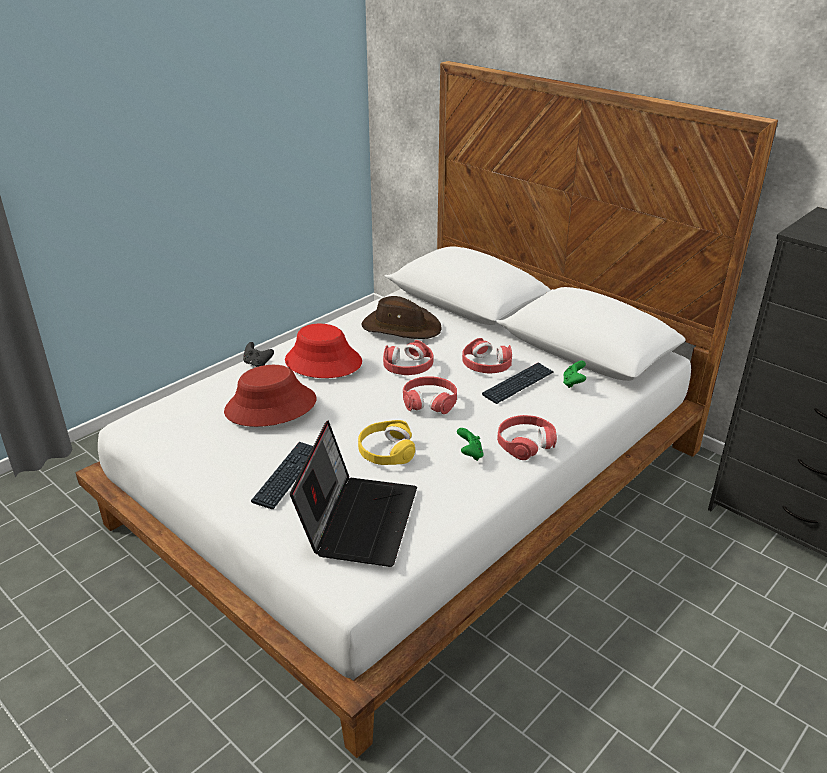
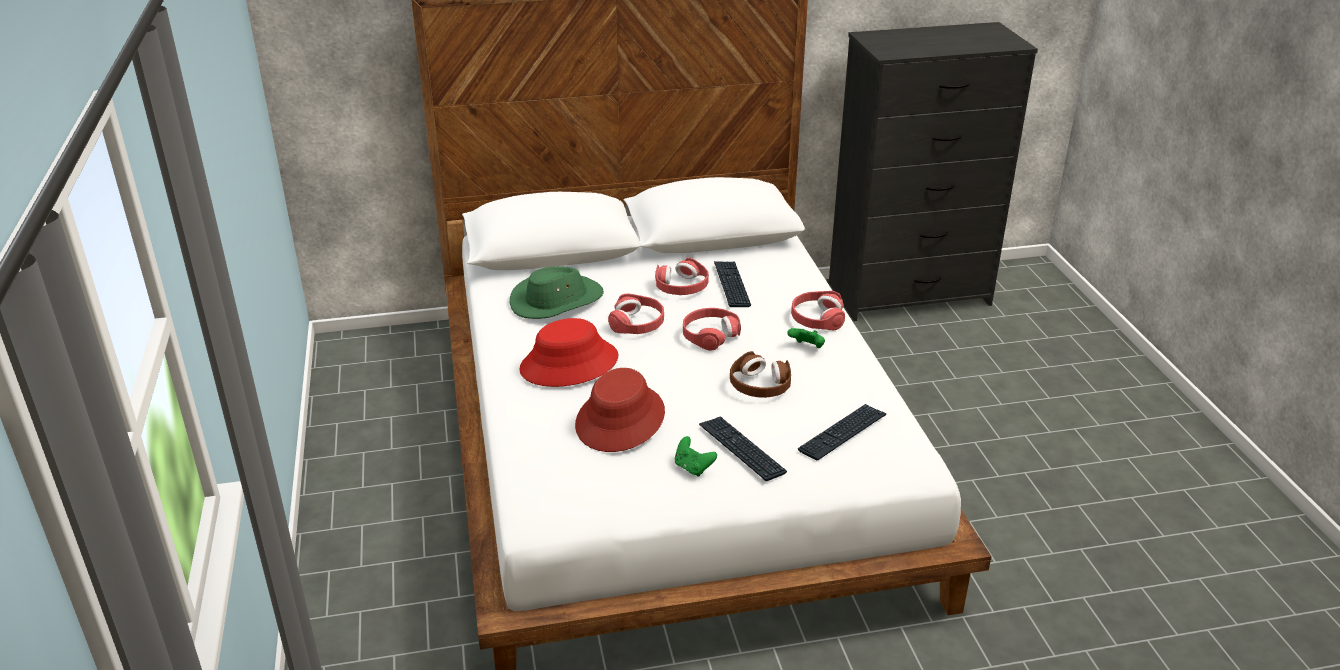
camera: 55 degrees left, 0 degrees up
black game controller [243,342,274,367] -> none
laptop [290,421,417,567] -> keyboard [798,404,886,460]
yellow headphones [358,420,415,465] -> brown headphones [730,351,791,398]
brown hat [361,296,442,339] -> green hat [510,266,604,319]
green game controller [563,361,586,388] -> green game controller moved to [675,436,717,477]

